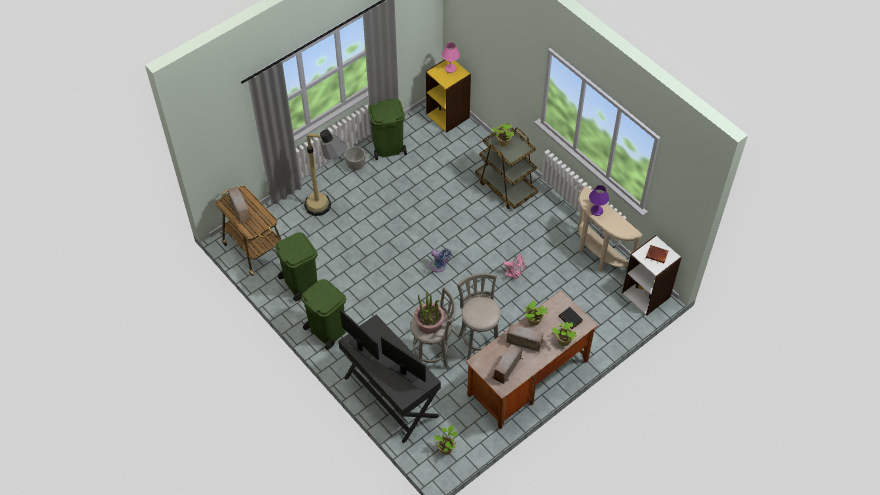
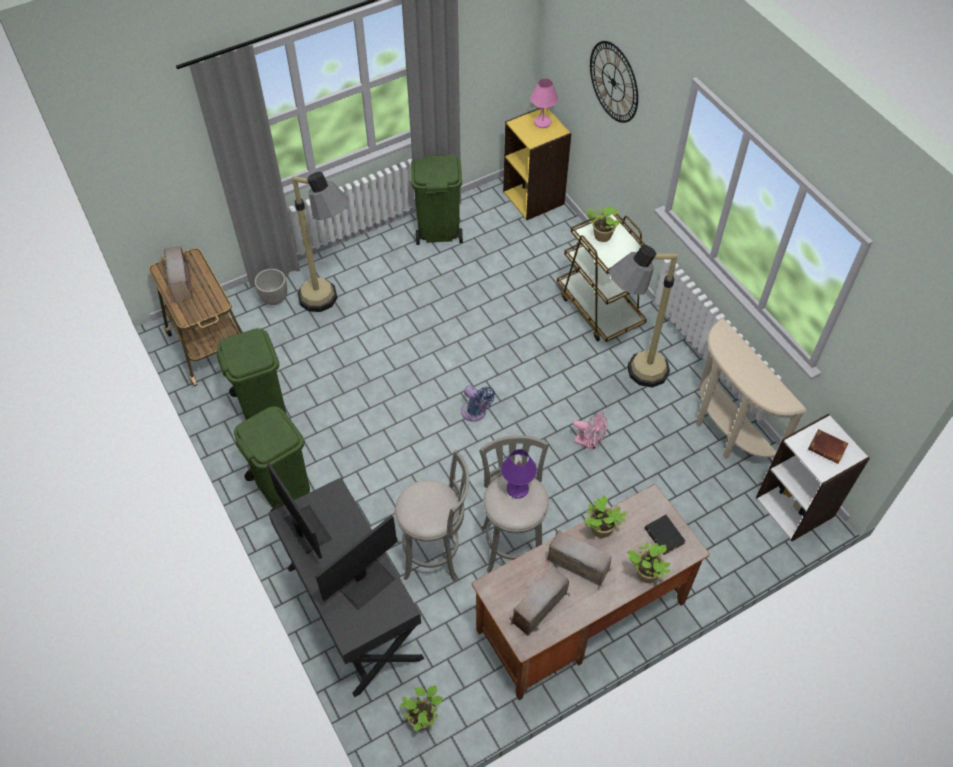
camera: 10 degrees right, 0 degrees up
planter [345,146,365,170] -> planter moved to [254,269,287,305]
monitor [381,337,426,383] -> monitor turned 90 degrees clockwise [315,515,397,610]
potted plant [414,291,445,334] -> none
purple table lamp [589,185,609,216] -> purple table lamp moved to [501,449,537,499]
none -> wall clock [590,41,638,123]
none -> floor lamp [609,245,678,388]

